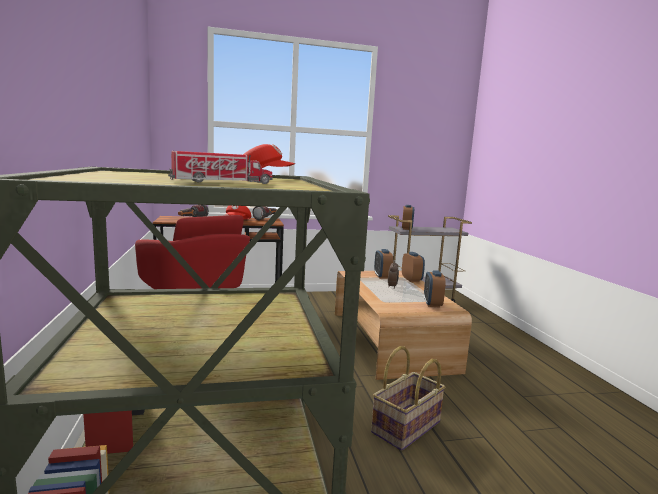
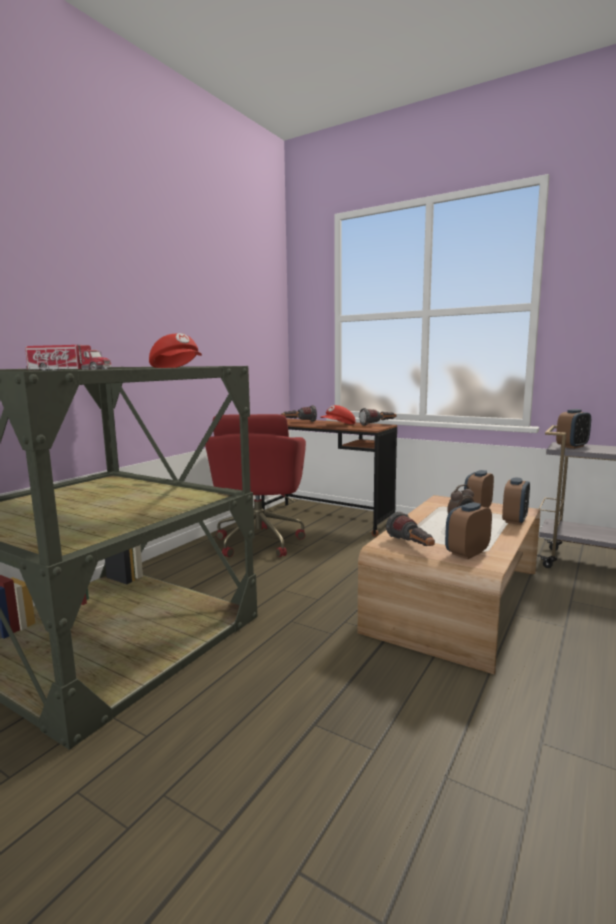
camera: 45 degrees right, 0 degrees up
basket [371,346,445,451] -> none
none -> flashlight [386,512,435,546]

